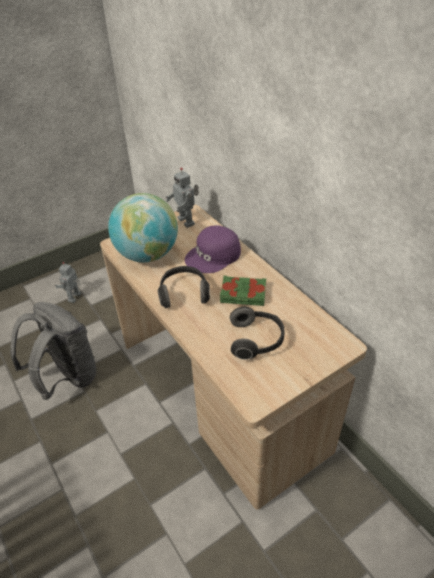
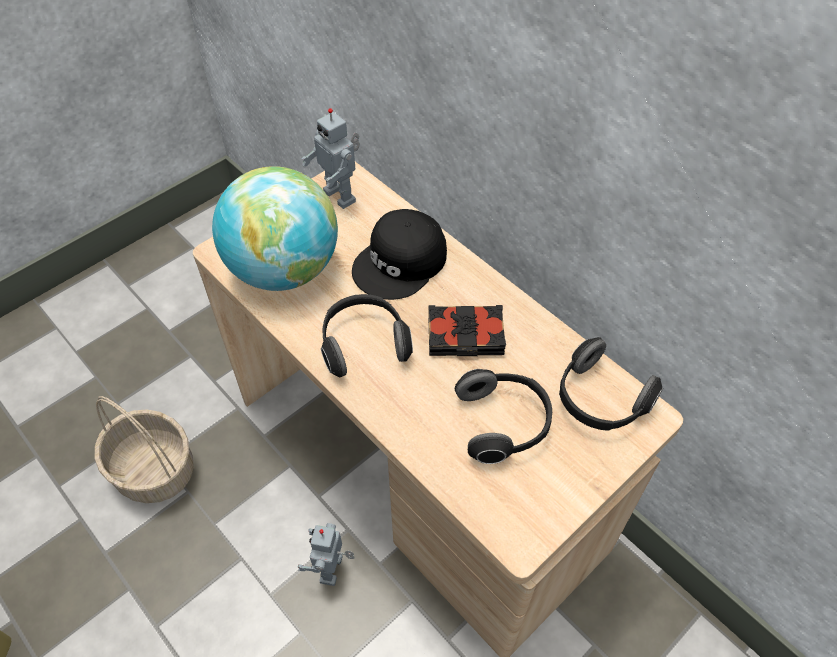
camera: 10 degrees left, 10 degrees up
grey backpack [10,302,96,400] -> basket [95,396,194,503]
toy robot [55,262,81,303] -> toy robot moved to [297,523,355,586]
purple cap [185,225,241,273] -> black cap [352,209,447,300]
green book [220,276,267,306] -> black book [428,305,506,356]
none -> headphones [559,337,663,431]

